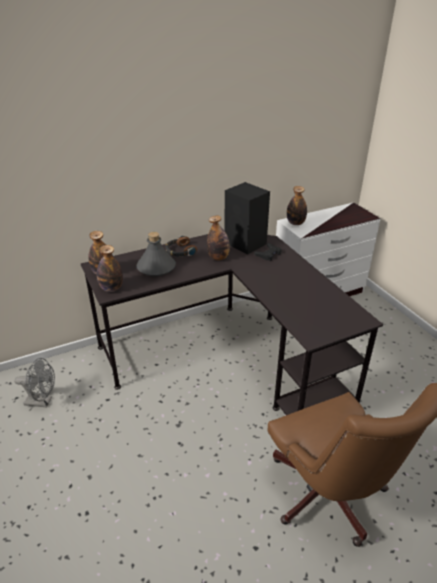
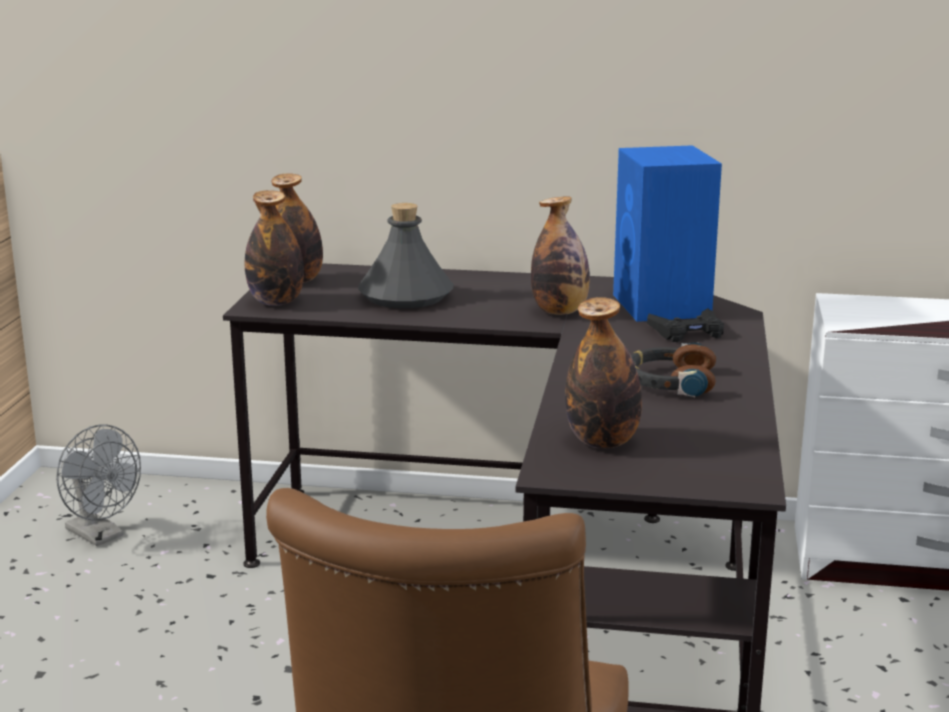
camera: 35 degrees right, 15 degrees down
headphones [165,236,197,256] -> headphones moved to [631,343,716,397]
black speaker [224,182,270,254] -> blue speaker [613,145,722,322]
bottle [287,186,307,225] -> bottle moved to [565,297,642,448]

